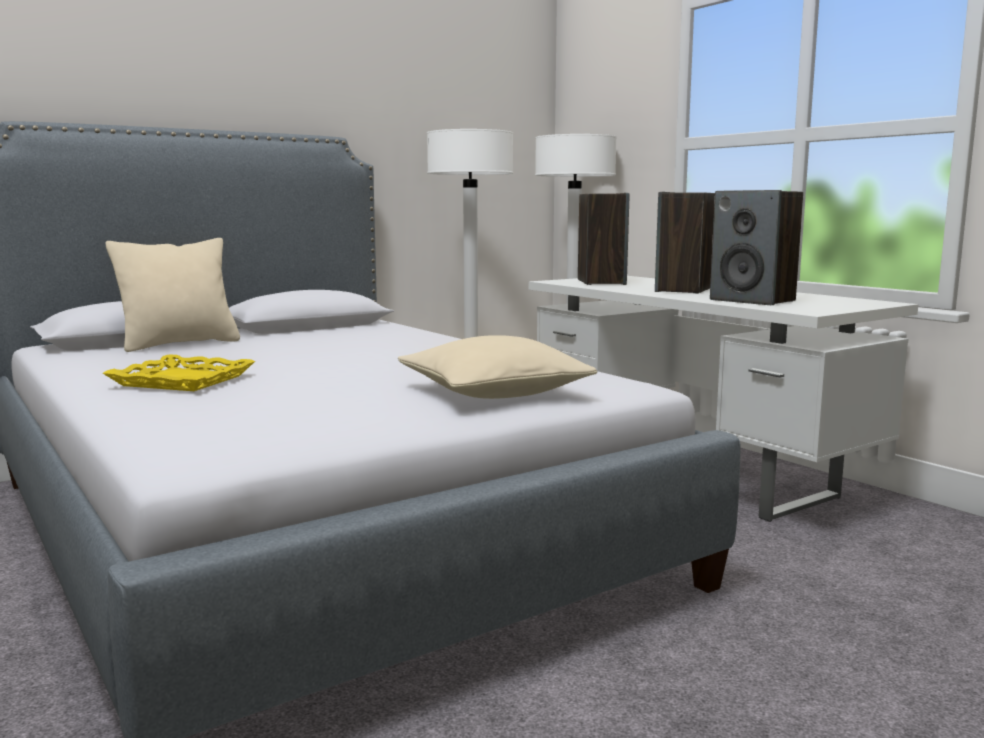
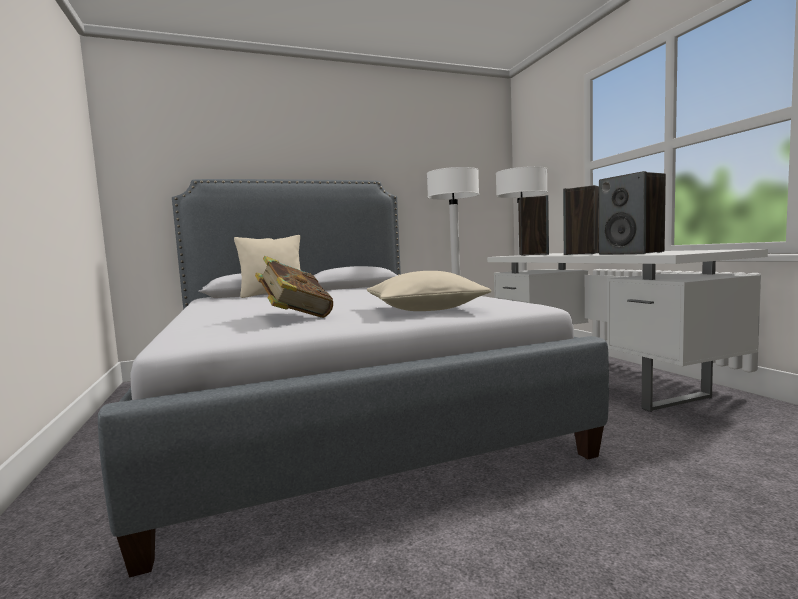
camera: 15 degrees right, 5 degrees down
yellow tray [103,354,255,391] -> none
none -> book [255,256,333,318]

